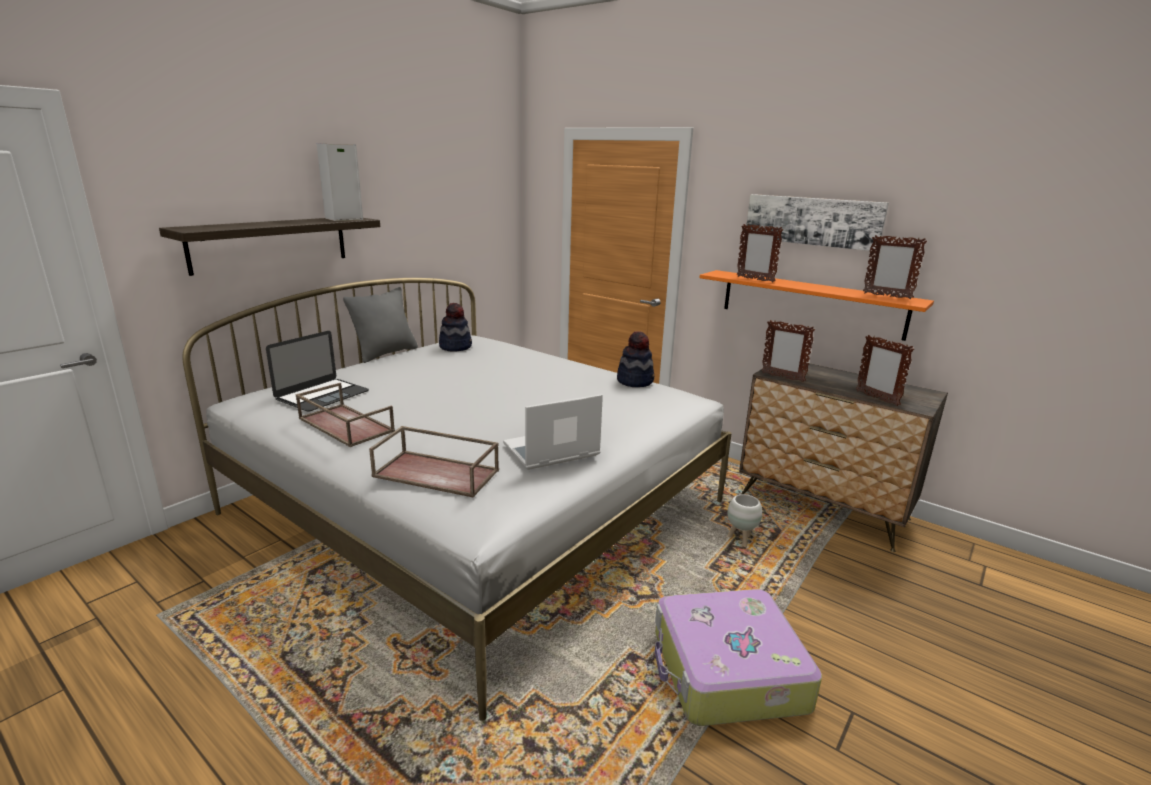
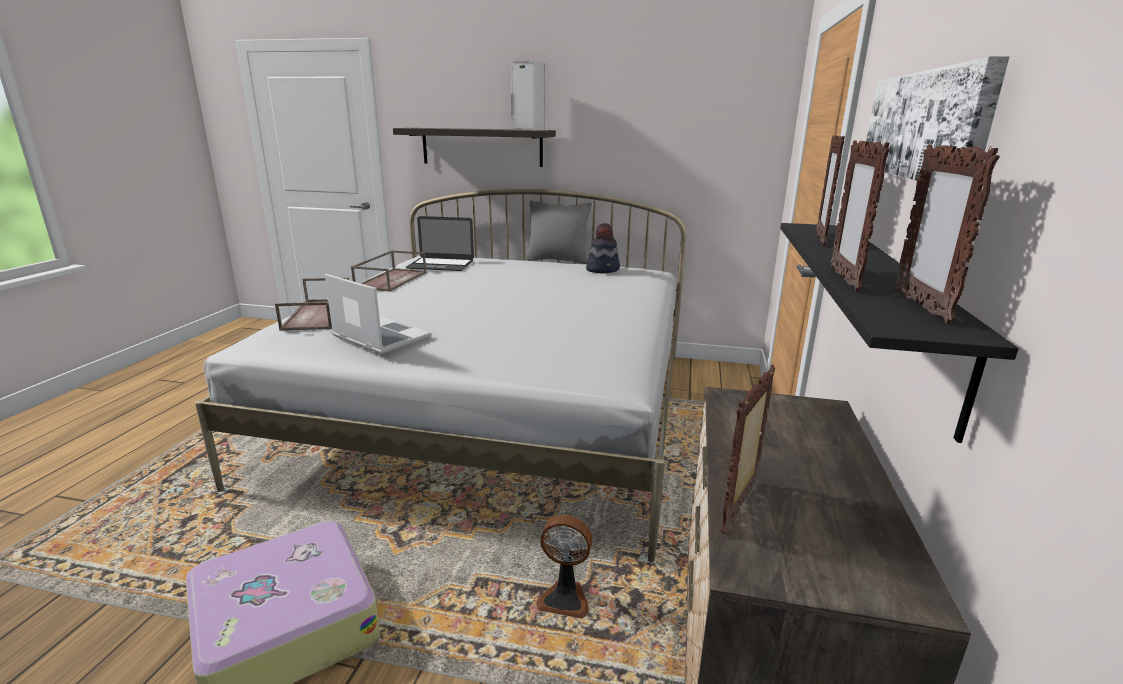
camera: 65 degrees right, 0 degrees up
hat [617,331,654,387] -> none
orange shelf [700,270,934,341] -> black shelf [780,223,1019,443]
white planter [727,494,762,547] -> fan [536,515,592,619]
picture frame [761,320,815,382] -> picture frame moved to [831,141,890,292]

